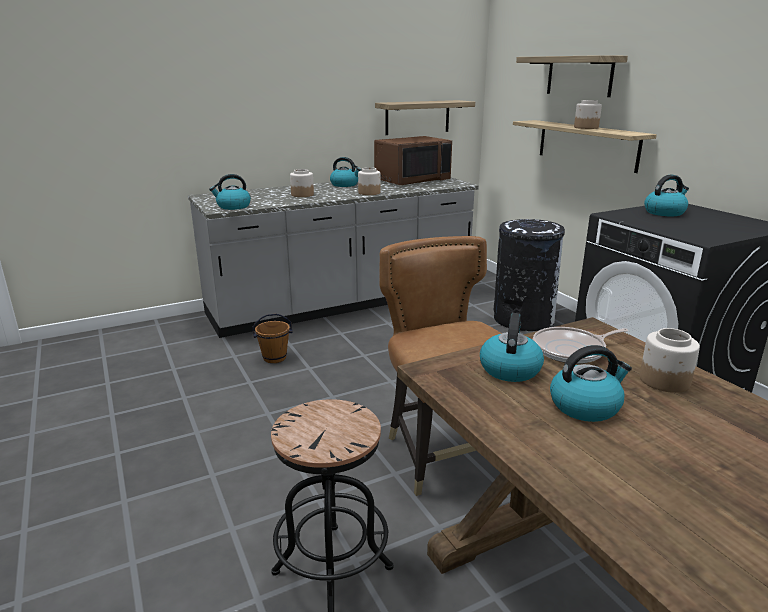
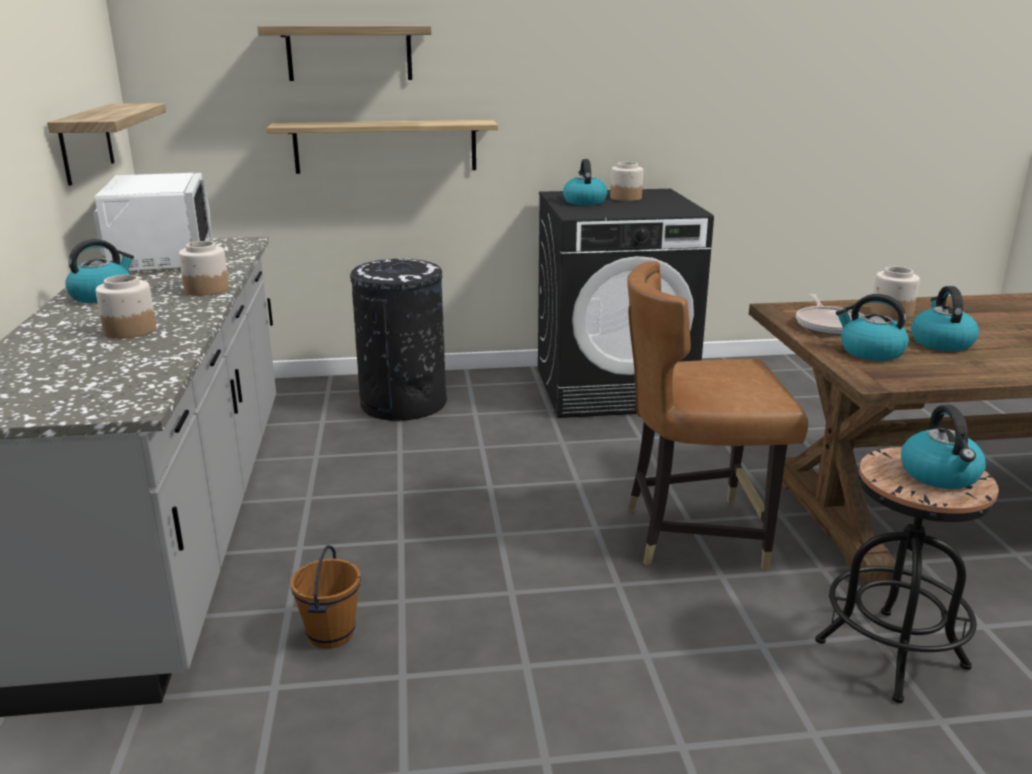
camera: 70 degrees left, 0 degrees up
kettle [209,174,251,210] -> kettle moved to [901,405,986,489]
brown microwave [374,136,452,185] -> white microwave [93,173,211,271]
jar [574,100,602,129] -> jar moved to [610,162,643,201]

